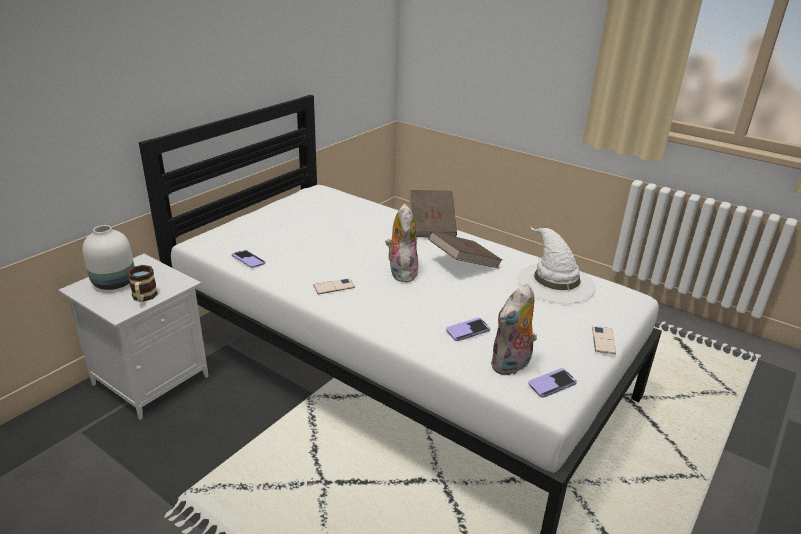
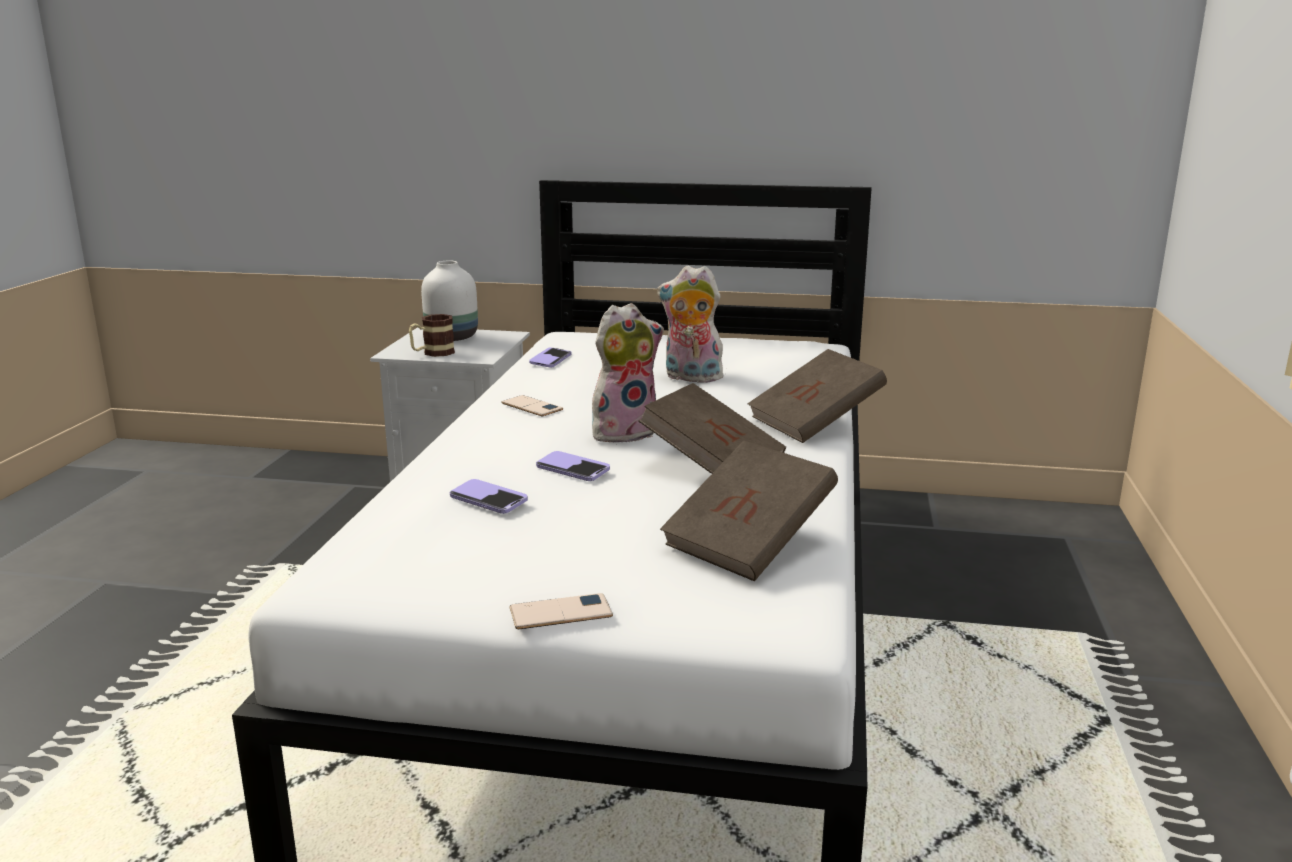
camera: 65 degrees right, 10 degrees down
plush toy [491,284,537,375] -> plush toy moved to [657,266,729,383]
white hat [517,226,596,304] -> brown book [660,441,838,581]
phone [528,368,577,398] -> phone moved to [536,451,610,481]

